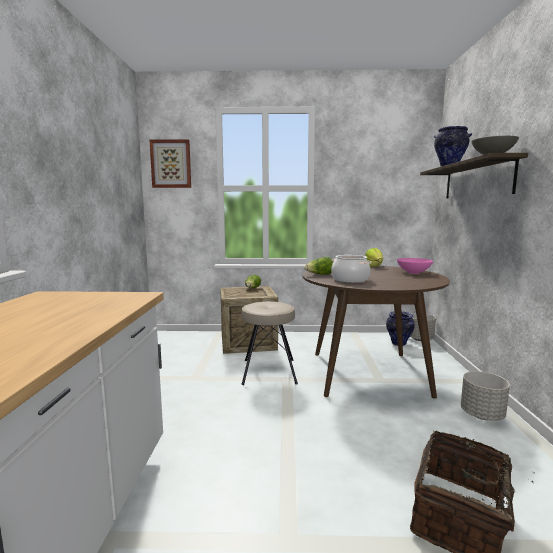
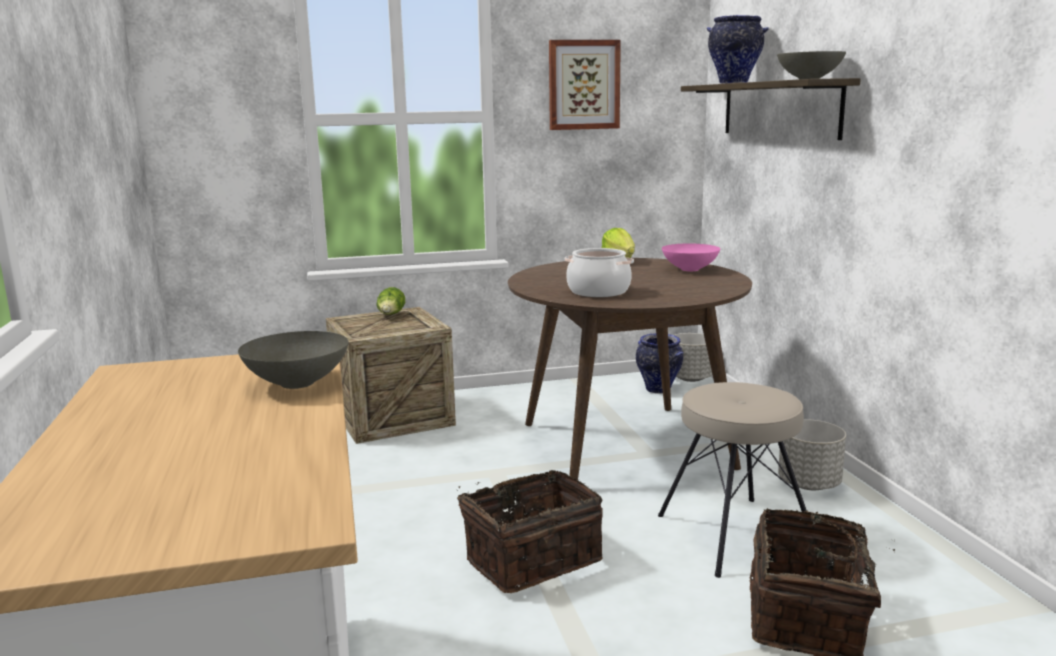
camera: 15 degrees left, 5 degrees up
picture [149,139,191,188] -> picture moved to [549,40,621,130]
beige stool [242,301,298,385] -> beige stool moved to [658,382,814,578]
lettuce [304,257,333,275] -> none
none -> grey bowl [238,331,349,389]
none -> basket [457,470,603,593]

